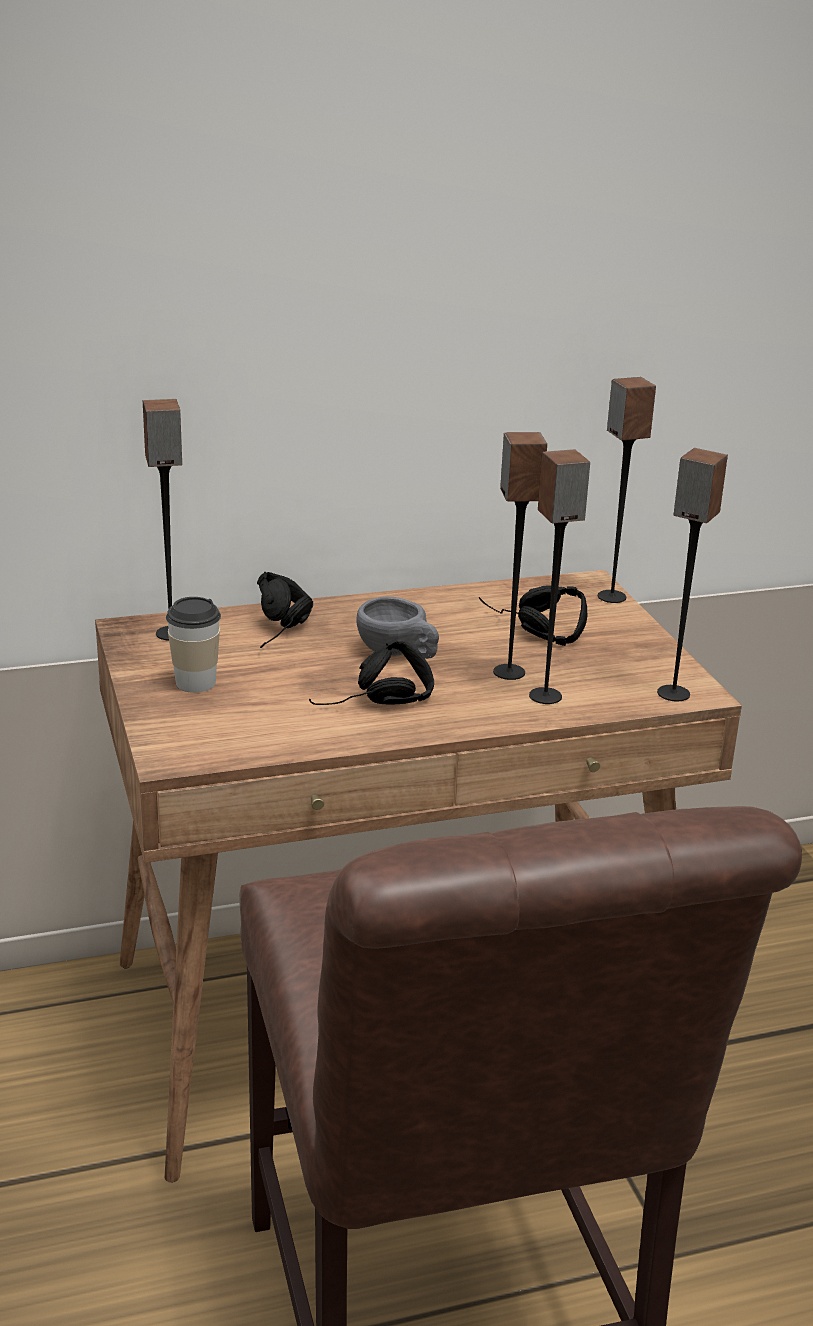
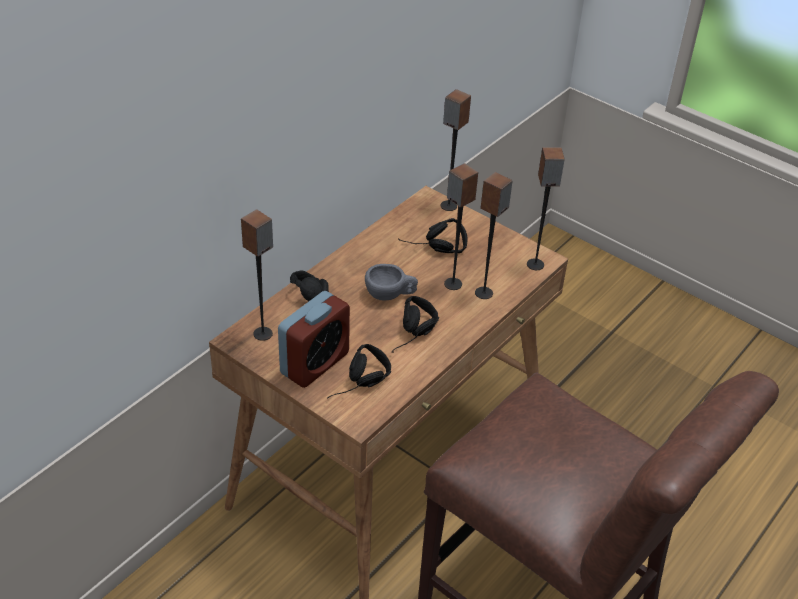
camera: 35 degrees left, 15 degrees up
cup [166,597,221,693] -> alarm clock [278,291,350,388]
none -> black headphones [327,344,392,399]

